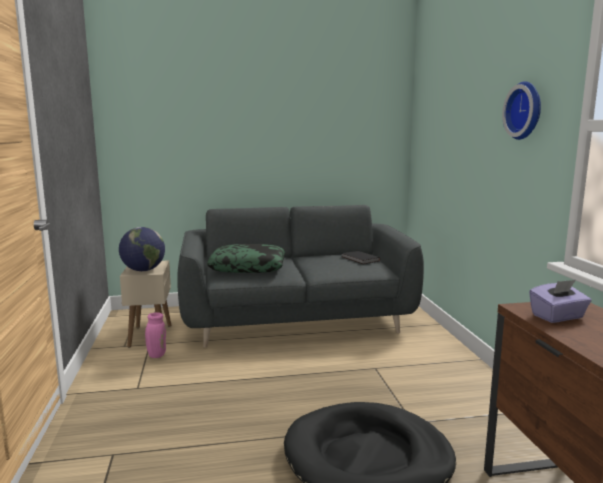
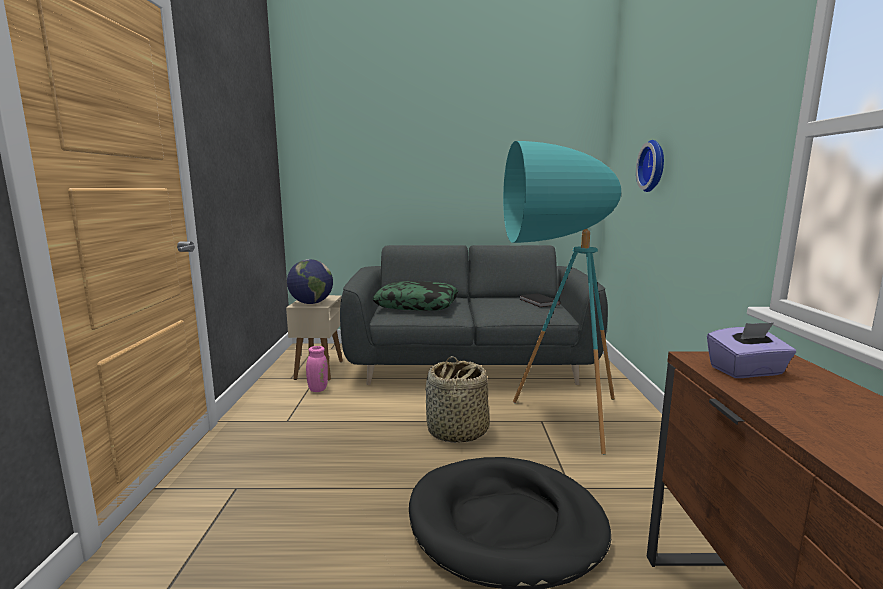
camera: 10 degrees right, 0 degrees up
wall clock [502,81,541,140] -> wall clock moved to [636,140,664,192]
none -> basket [425,356,490,443]
none -> turquoise floor lamp [503,141,621,455]

